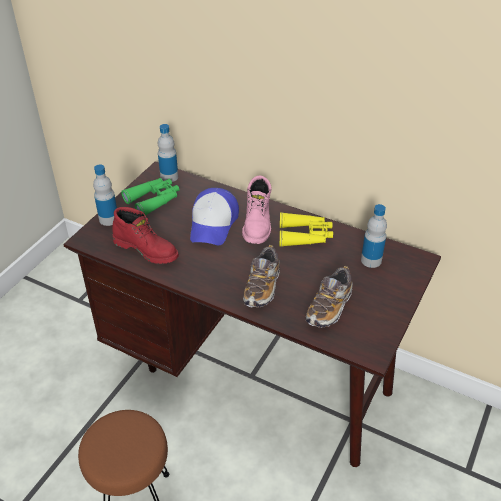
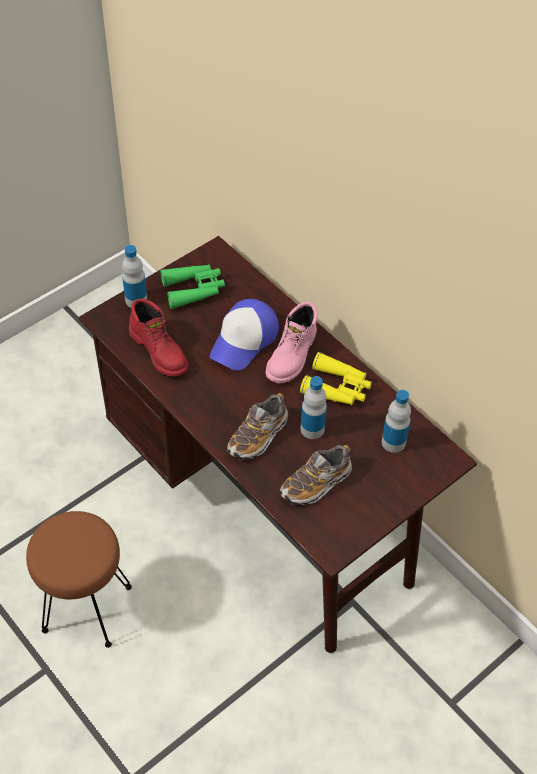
camera: 20 degrees right, 10 degrees up
bottle [158,124,178,182] -> bottle moved to [301,376,327,439]

